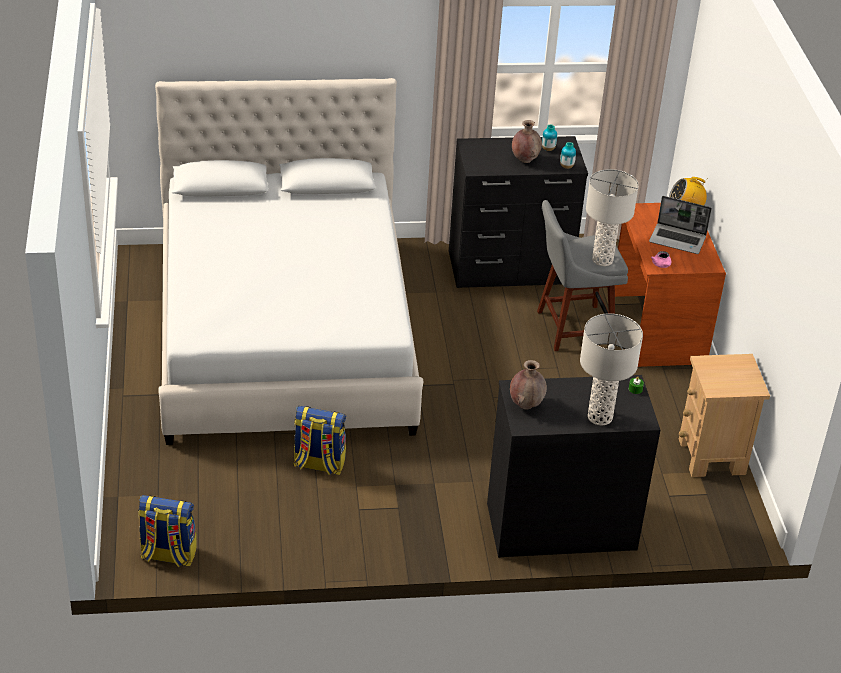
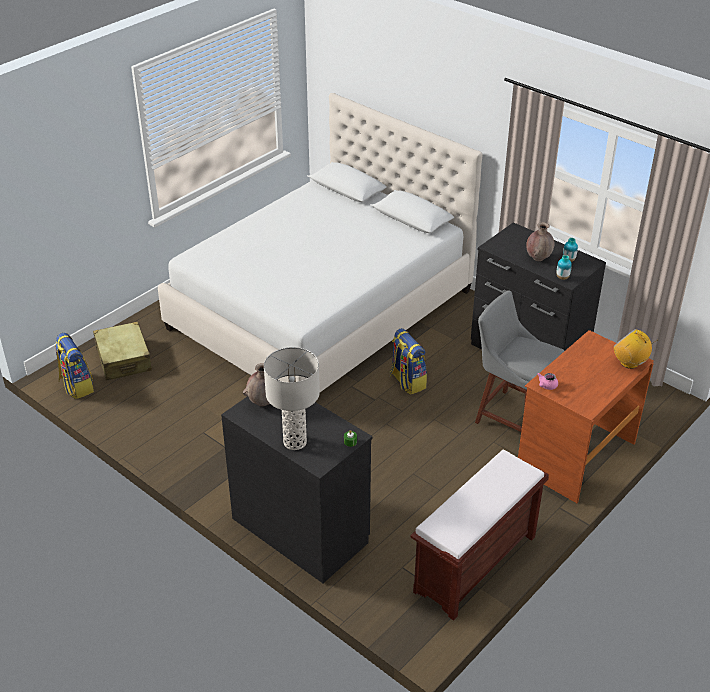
camera: 50 degrees right, 0 degrees up
backpack [293,406,346,475] -> backpack moved to [389,328,427,395]
white table lamp [586,169,639,266] -> none
laptop [649,196,712,254] -> none
beige nightstand [679,354,770,477] -> brown bench [410,450,549,621]
none -> beige suitcase [93,321,152,381]

